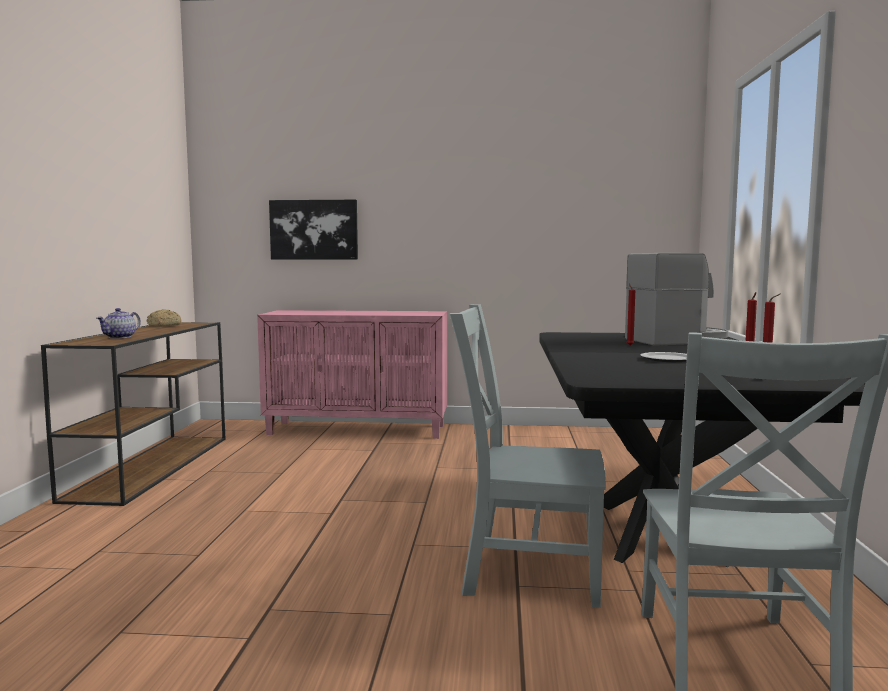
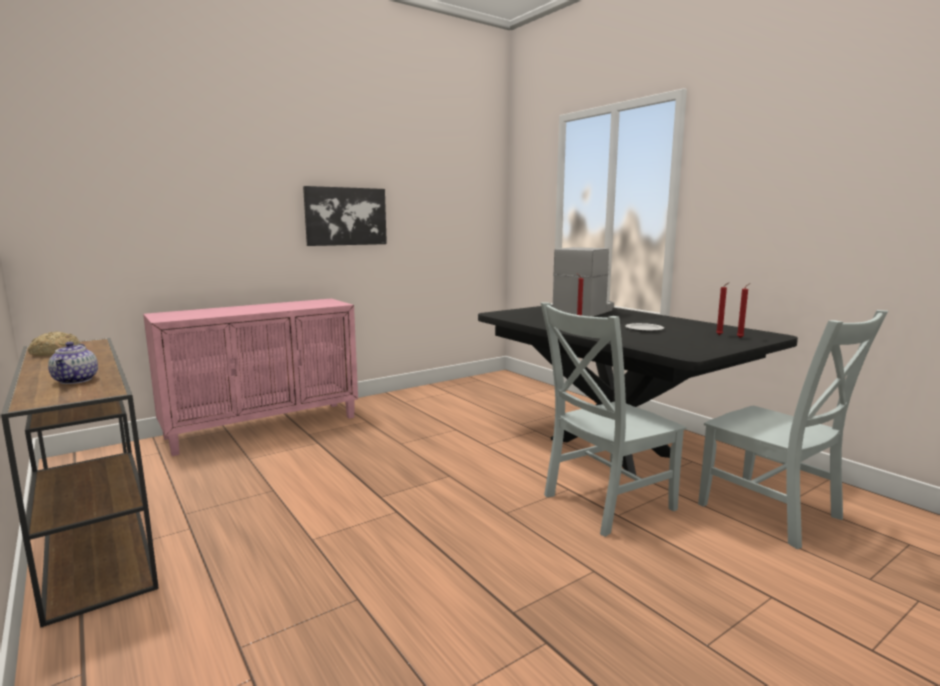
camera: 40 degrees left, 5 degrees up
picture [269,200,358,260] -> picture moved to [303,186,387,246]

